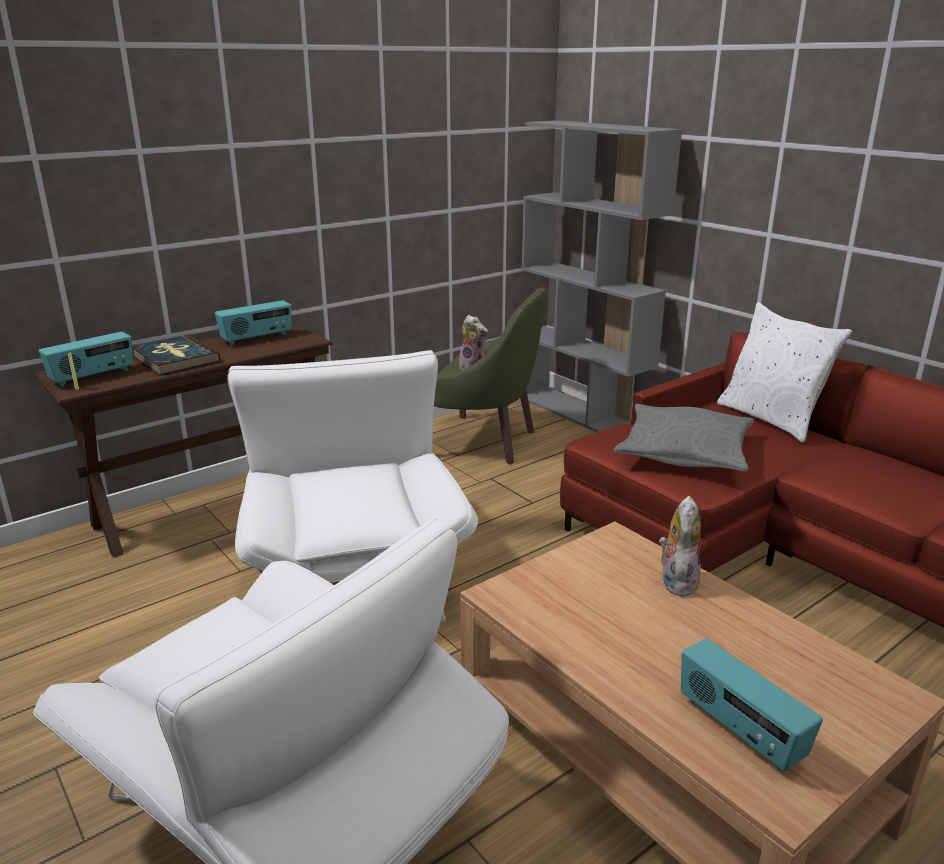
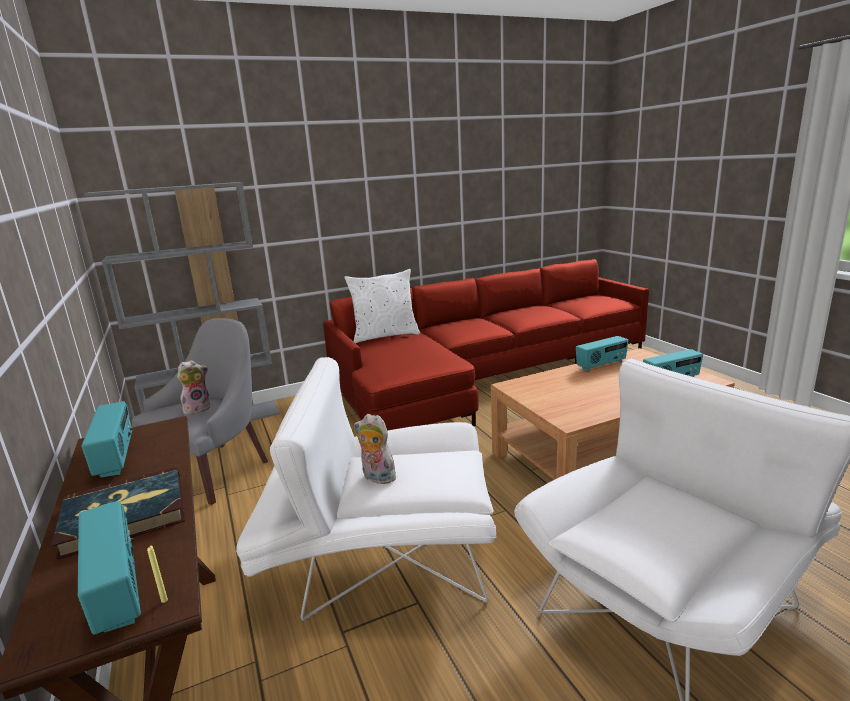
camera: 75 degrees left, 5 degrees down
green armchair [434,287,546,465] -> grey armchair [132,318,268,505]
grey pillow [614,404,754,472] -> none
plush toy [659,496,701,597] -> plush toy moved to [354,414,396,484]
none -> radio [576,336,629,372]

